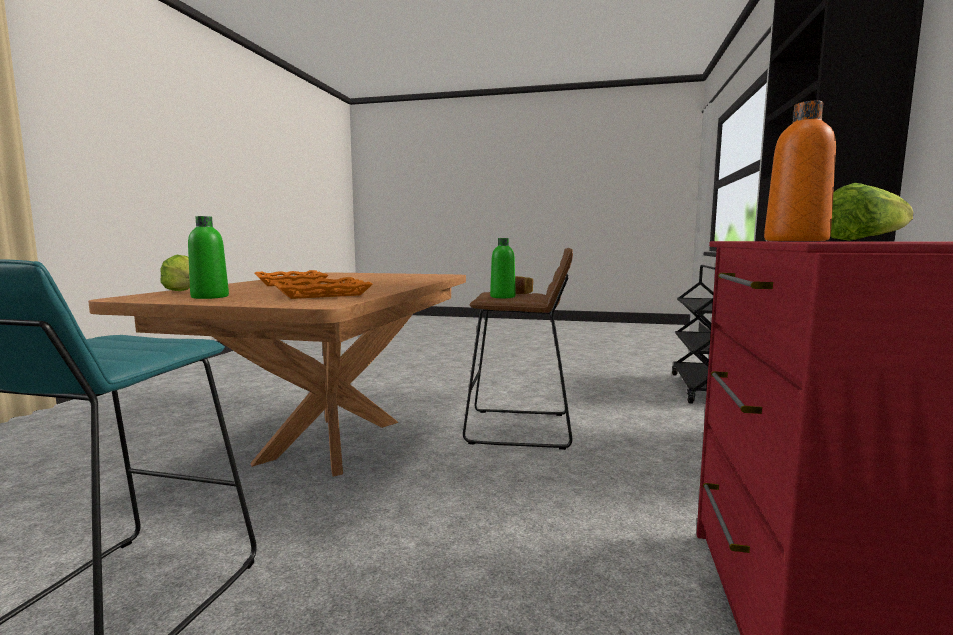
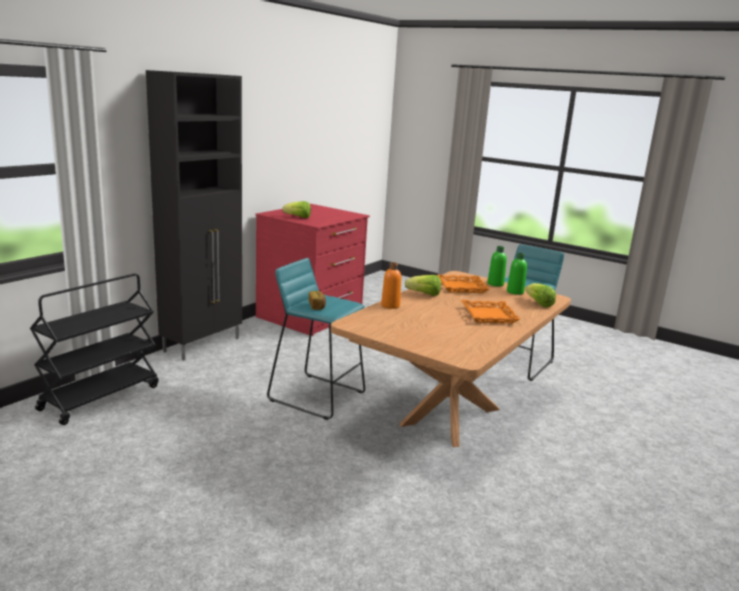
camera: 160 degrees left, 10 degrees up
brown stool [463,248,573,450] -> turquoise stool [267,258,365,420]
green bottle [490,238,516,298] -> green bottle moved to [488,246,507,287]
orange bottle [764,101,836,241] -> orange bottle moved to [381,262,401,309]
none -> lettuce [405,275,441,296]

